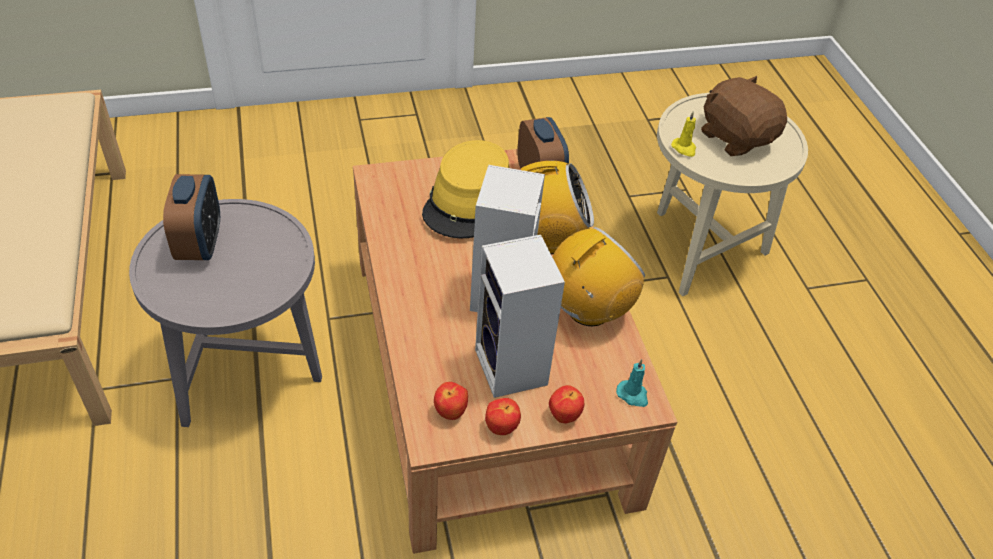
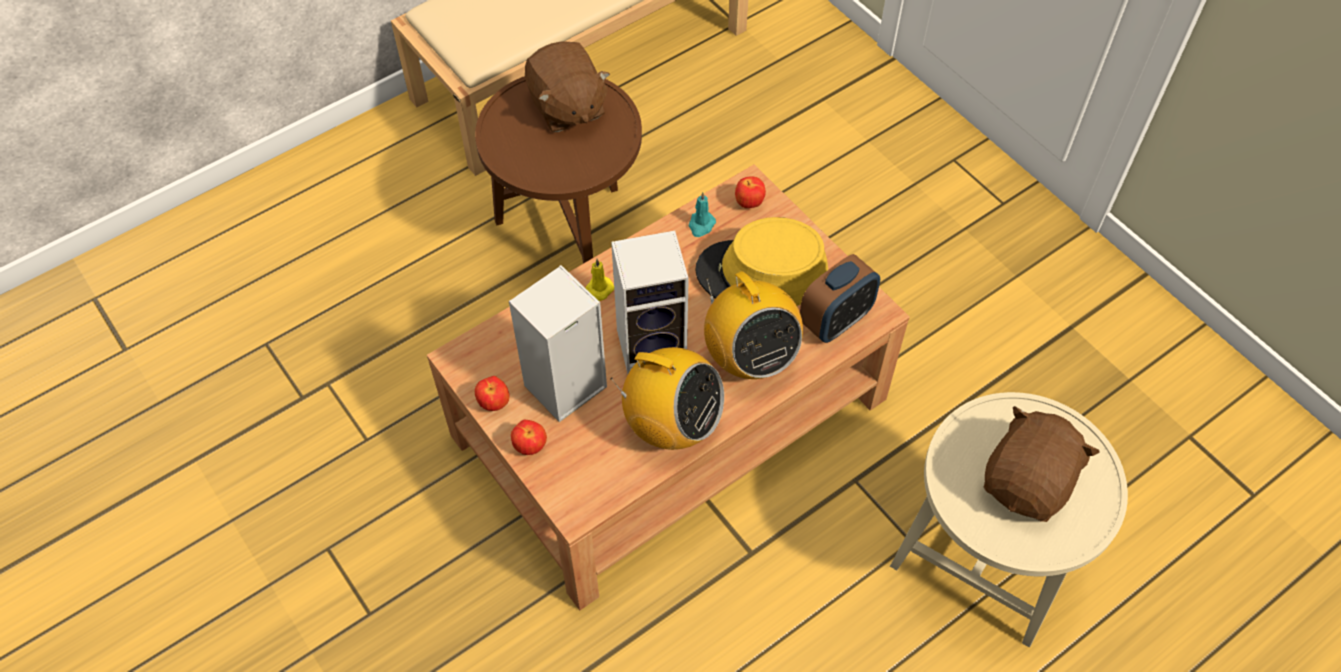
camera: 70 degrees right, 10 degrees up
grey side table [129,199,322,427] -> brown side table [475,76,642,264]
alarm clock [163,174,220,260] -> brown plush toy [525,41,610,132]
apple [434,382,468,420] -> apple moved to [735,177,766,208]
turquoise candle [616,359,648,407] -> turquoise candle moved to [689,192,716,237]
yellow candle [671,111,696,157] -> yellow candle moved to [586,259,614,301]

